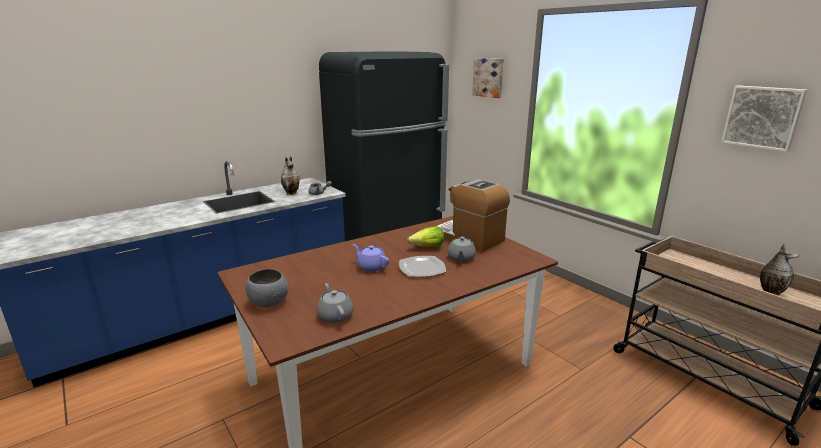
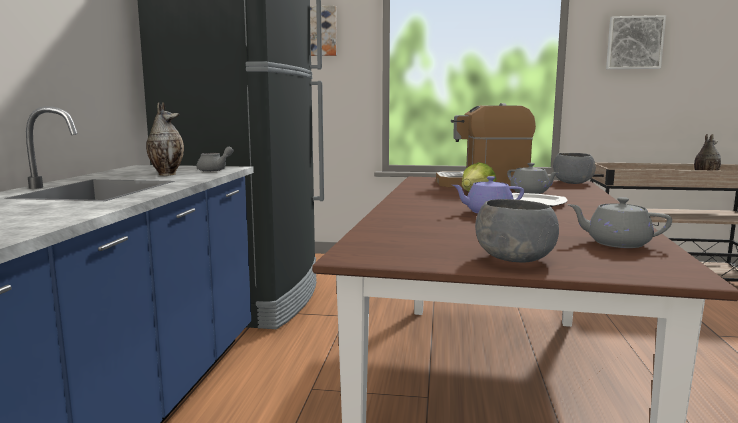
camera: 45 degrees left, 10 degrees down
none -> grey bowl [553,153,596,184]

